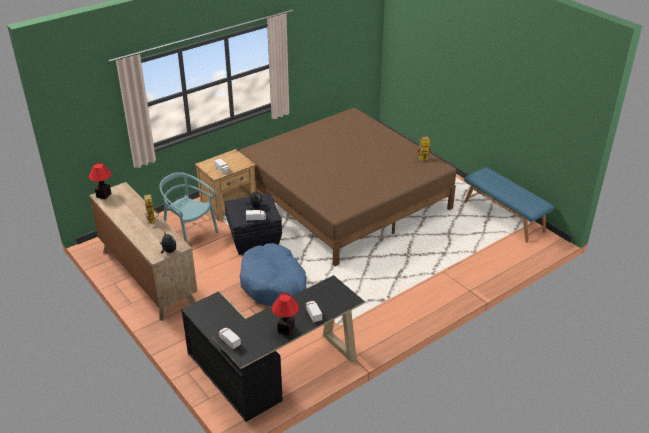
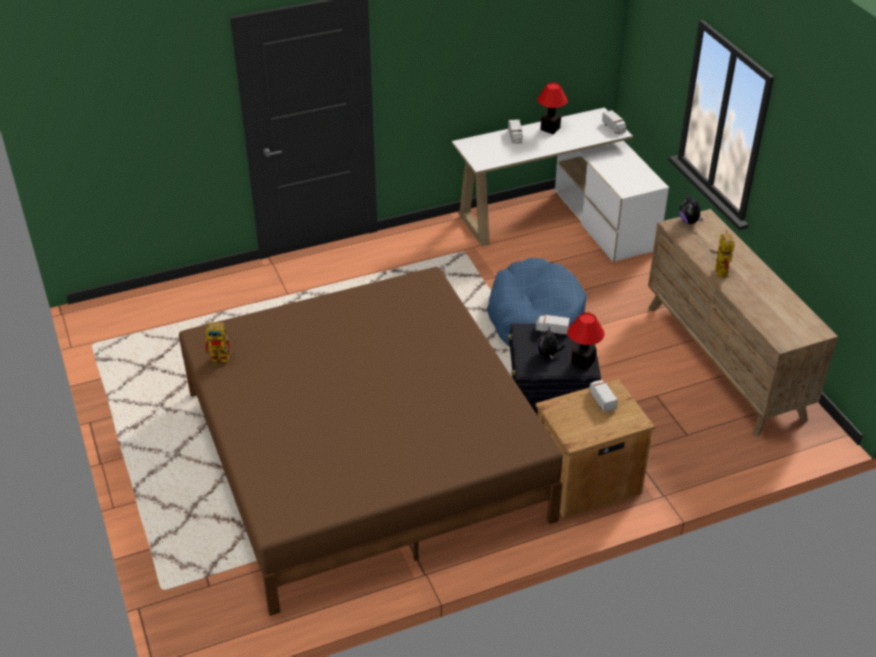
camera: 165 degrees left, 5 degrees up
table lamp [89,163,111,199] -> table lamp moved to [568,312,604,370]
turquoise chair [160,172,219,242] -> none
black desk [181,275,365,422] -> white desk [452,107,669,262]
blue bench [464,167,554,243] -> none

